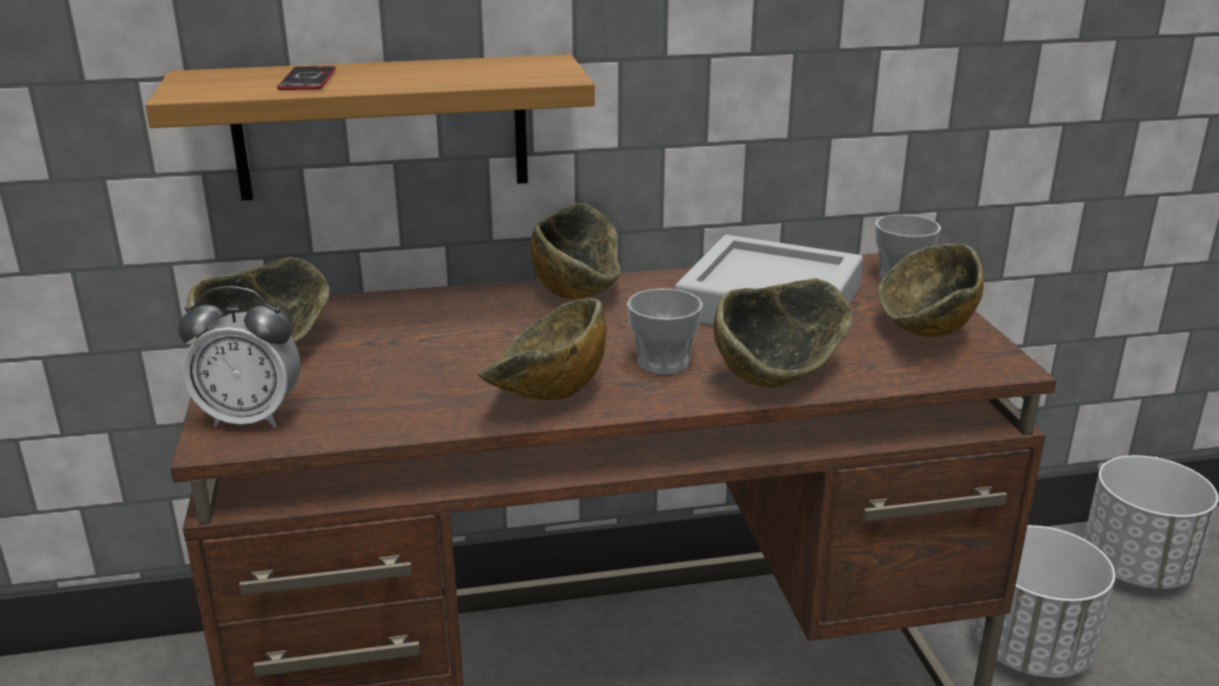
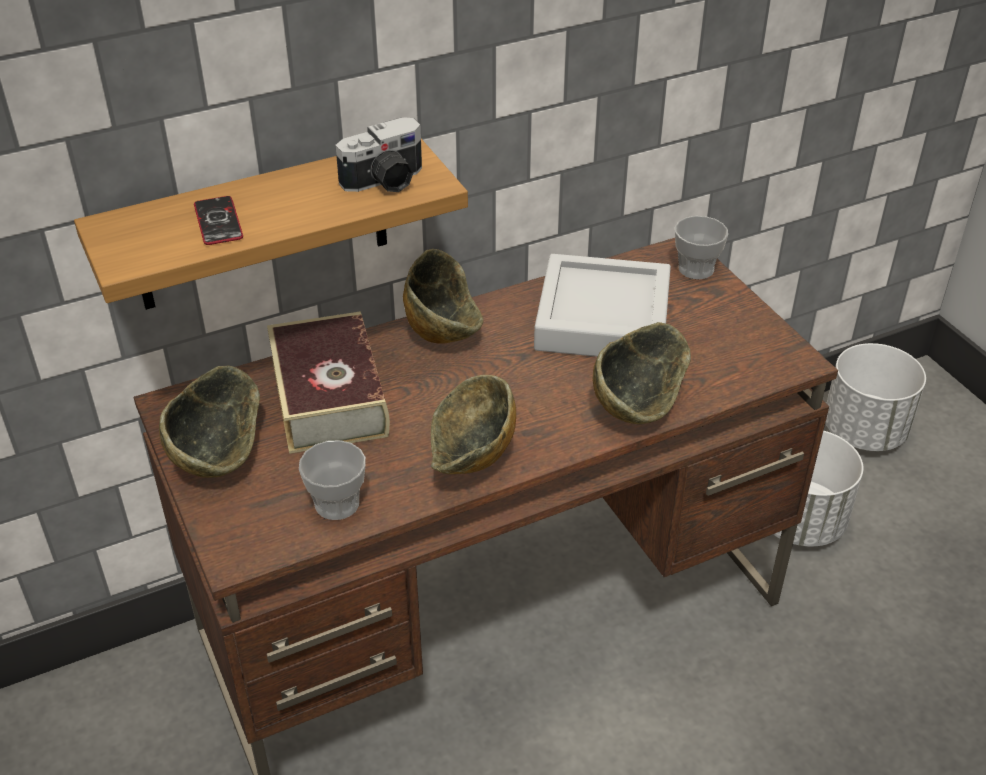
camera: 15 degrees left, 15 degrees up
alarm clock [178,286,300,428] -> none
cup [627,288,703,375] -> cup moved to [299,440,366,520]
bowl [877,244,984,337] -> none
none -> book [267,311,390,454]
none -> camera [336,117,422,192]

